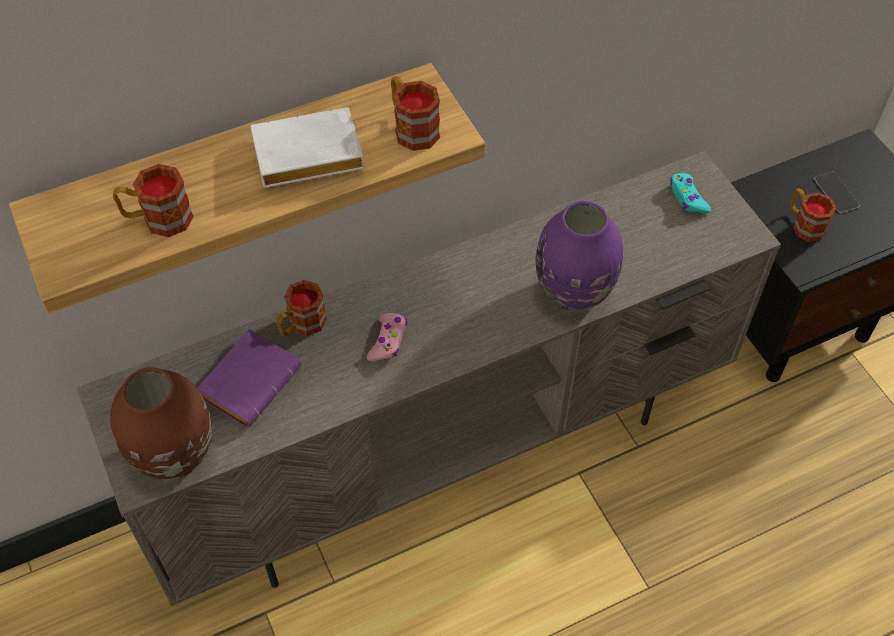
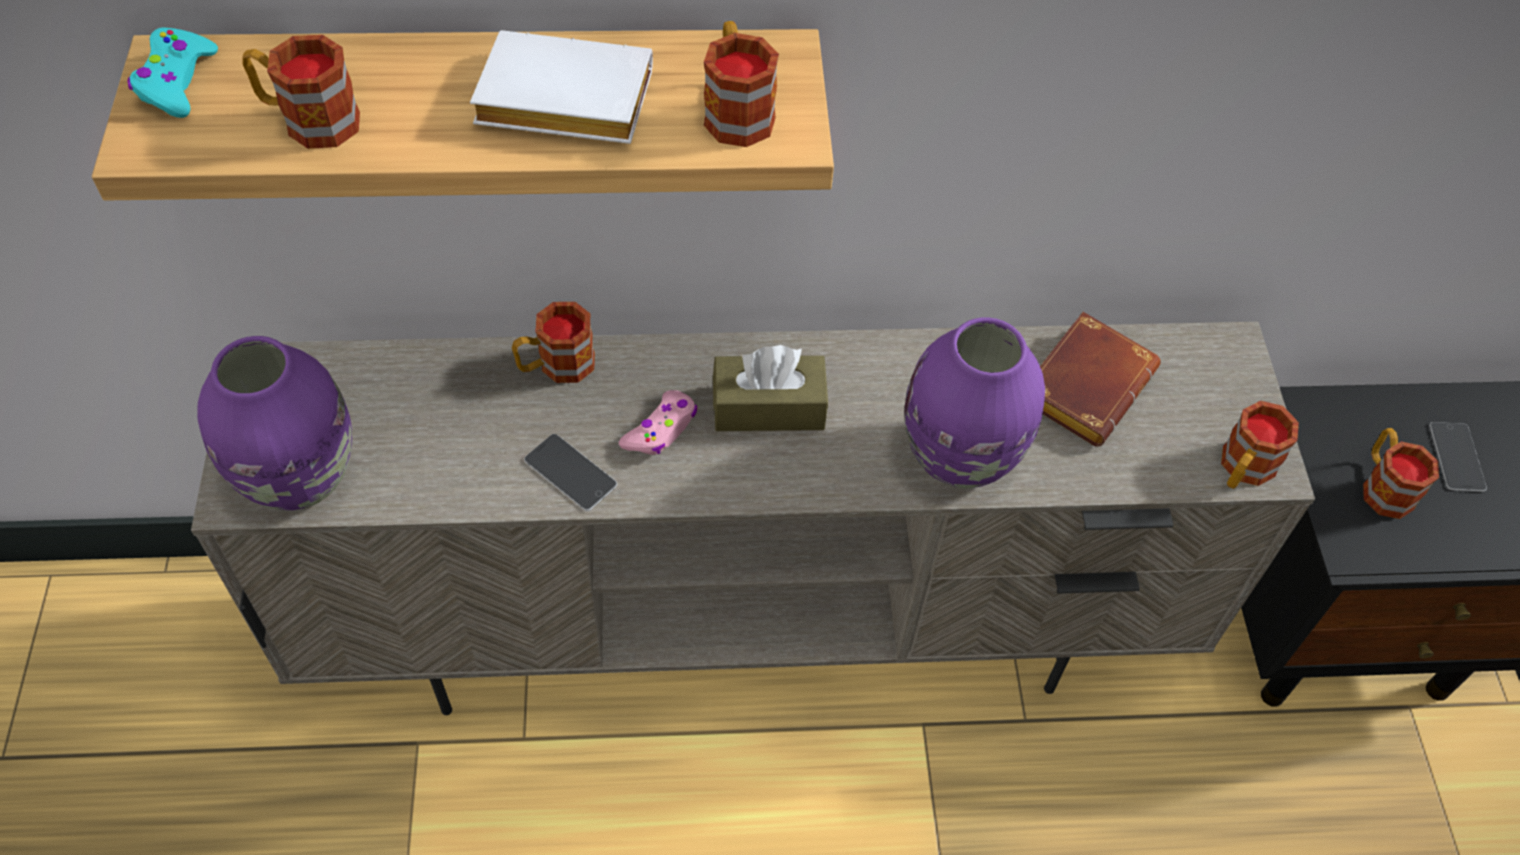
camera: 20 degrees right, 0 degrees up
brown vase [110,368,212,480] -> purple vase [197,336,352,510]
purple book [197,329,302,428] -> none
turquoise game controller [670,173,711,214] -> turquoise game controller moved to [128,27,218,118]
none -> phone [524,434,617,511]
none -> brown tissue box [713,345,828,431]
none -> brown book [1040,312,1161,447]
none -> mug [1221,401,1299,489]

